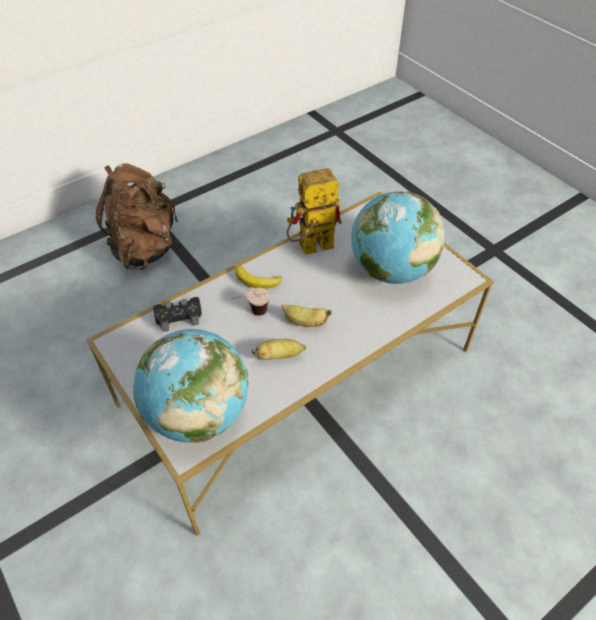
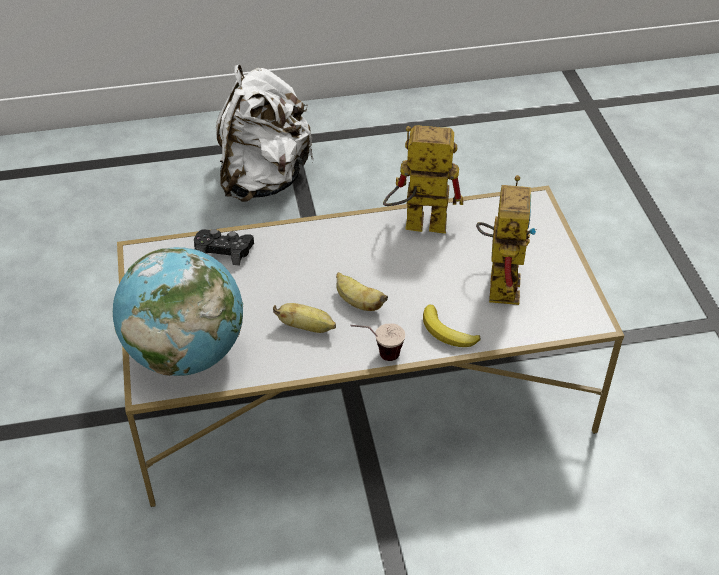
camera: 25 degrees right, 5 degrees down
brown backpack [96,163,178,270] -> white backpack [216,64,314,202]
cup [231,288,270,316] -> cup moved to [350,323,405,361]
banana [235,265,282,289] -> banana moved to [423,305,481,347]
globe [351,191,444,284] -> toy robot [476,175,536,305]

